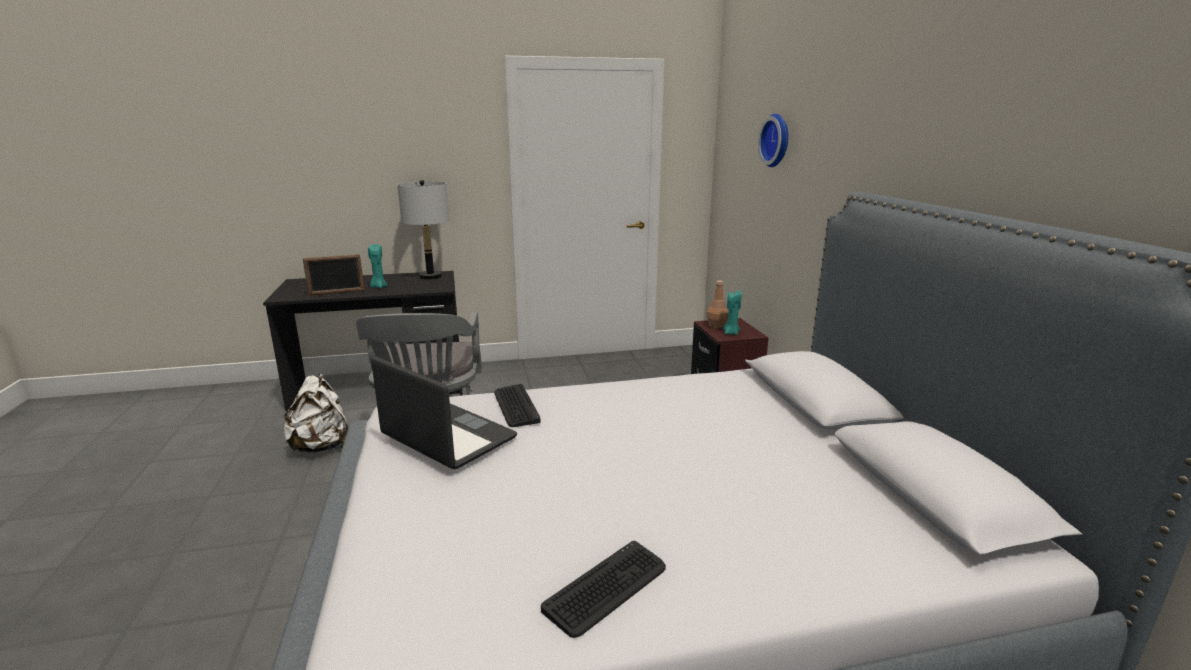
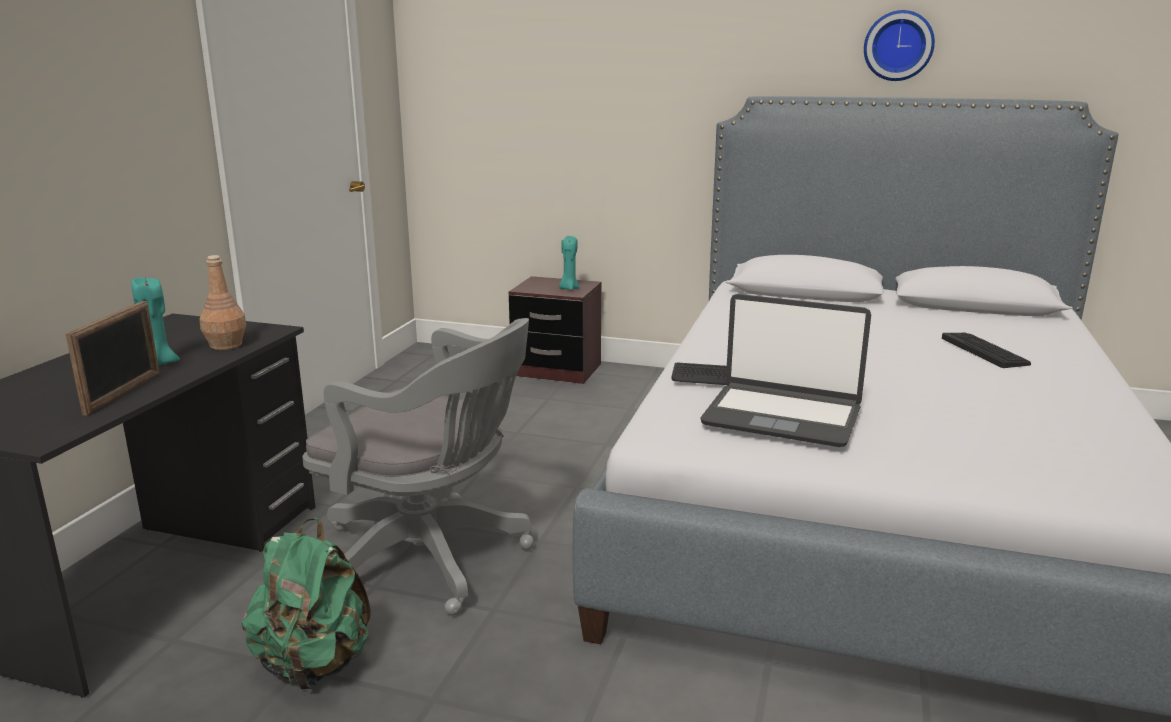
camera: 60 degrees left, 0 degrees up
white backpack [282,374,348,453] -> green backpack [242,517,371,689]
laptop [371,357,517,469] -> laptop turned 135 degrees counterclockwise [700,294,871,447]
grey table lamp [397,180,449,280] -> none
keyboard [541,541,666,638] -> keyboard moved to [942,333,1031,368]
brown bottle [706,280,728,328] -> brown bottle moved to [199,255,246,350]
wall clock [758,114,788,167] -> wall clock moved to [864,10,935,81]

